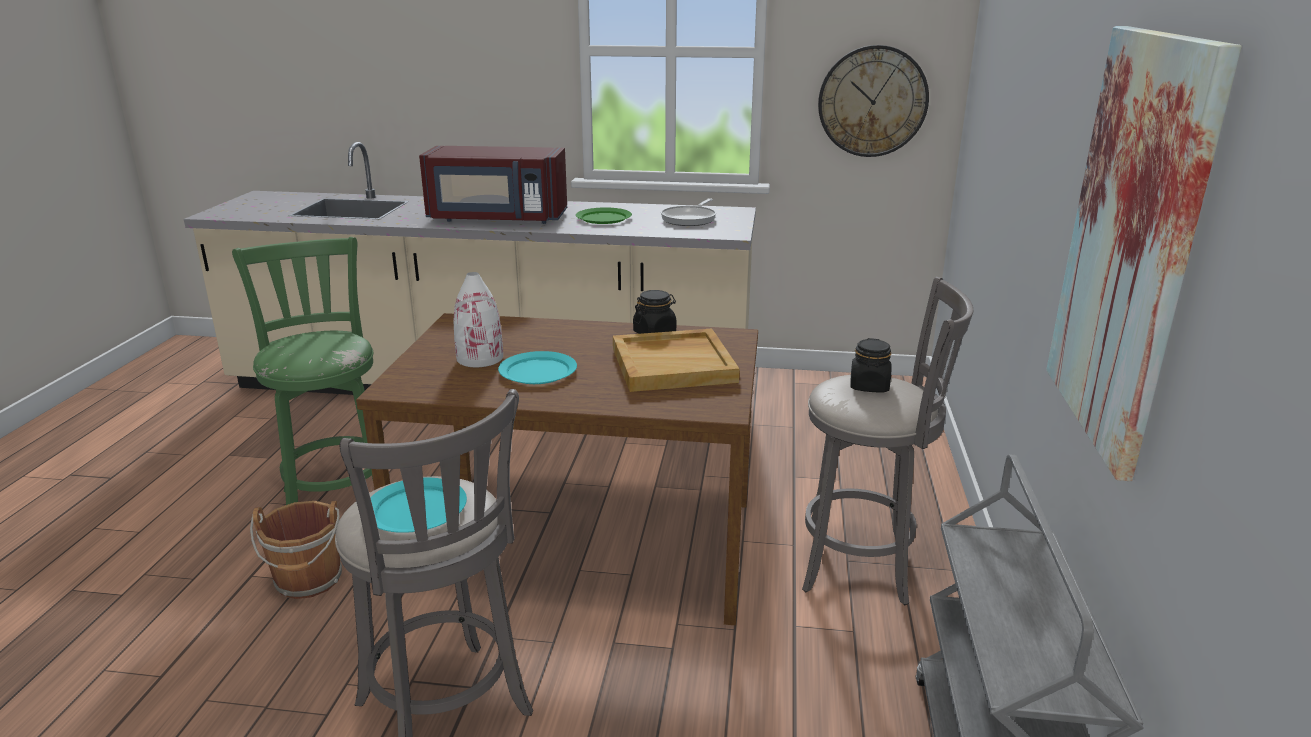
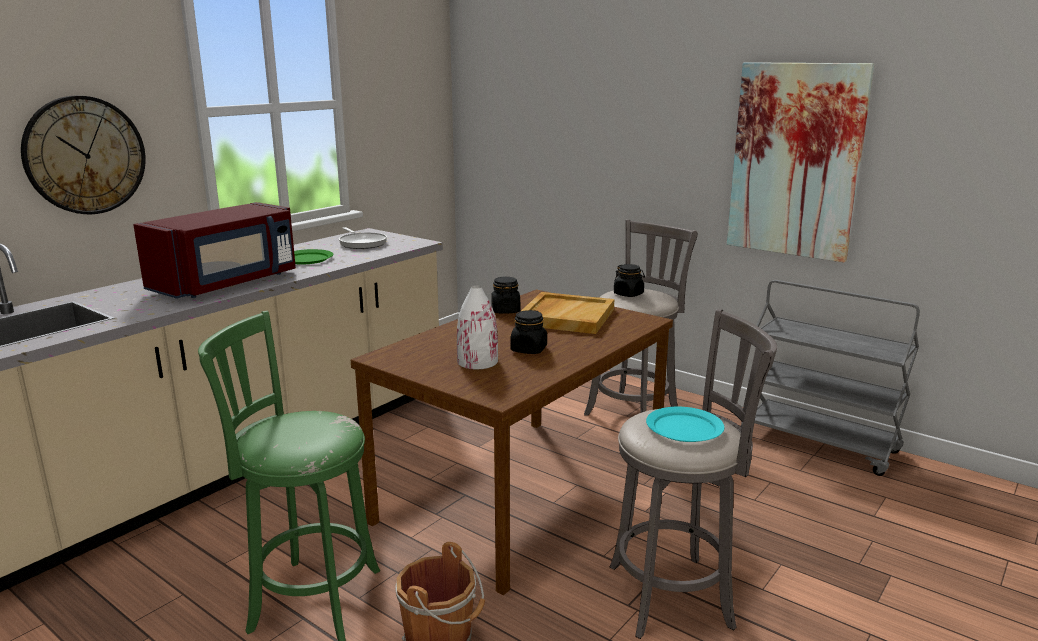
camera: 60 degrees left, 5 degrees down
turquoise plate [498,351,577,384] -> black jar [510,310,547,354]
wall clock [818,45,929,157] -> wall clock moved to [21,96,146,214]

